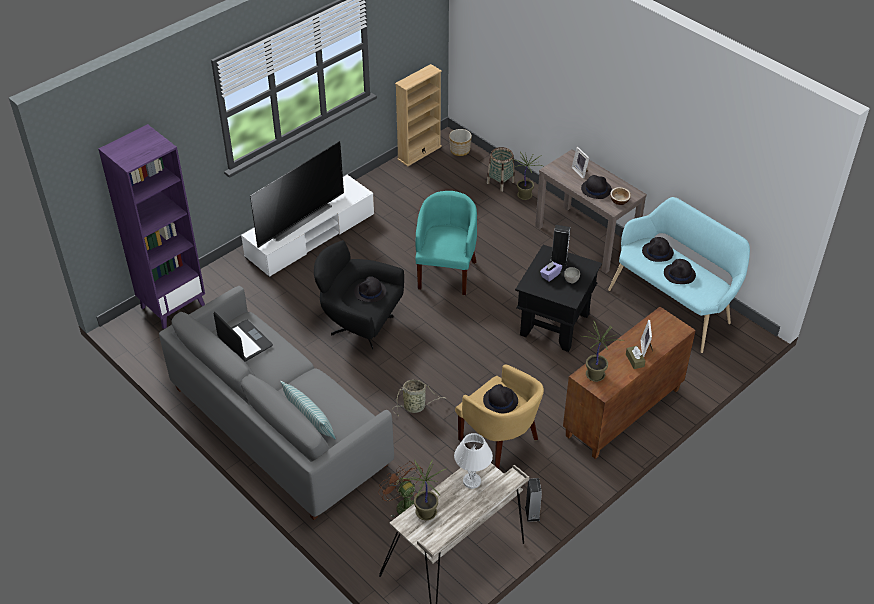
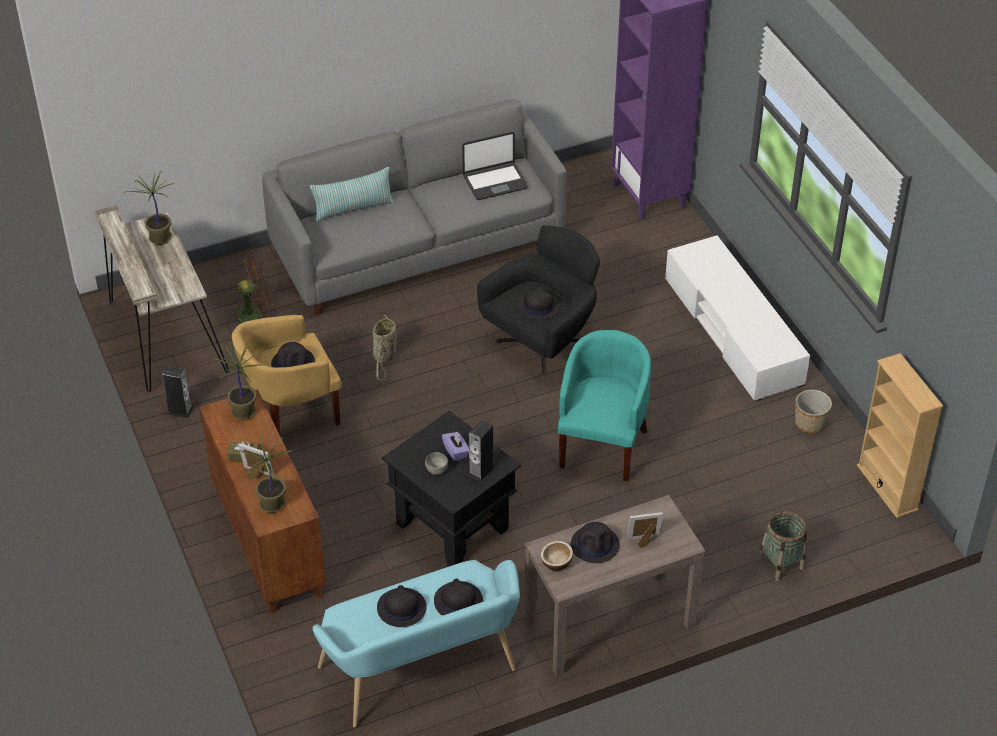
camera: 110 degrees right, 0 degrees up
television [250,141,344,248] -> none
turquoise armchair [416,191,477,295] -> turquoise armchair turned 105 degrees counterclockwise [558,330,651,482]
planter [449,129,472,156] -> planter moved to [795,390,832,433]
white table lamp [454,433,493,489] -> none
potted plant [513,152,544,200] -> potted plant moved to [235,433,294,513]

